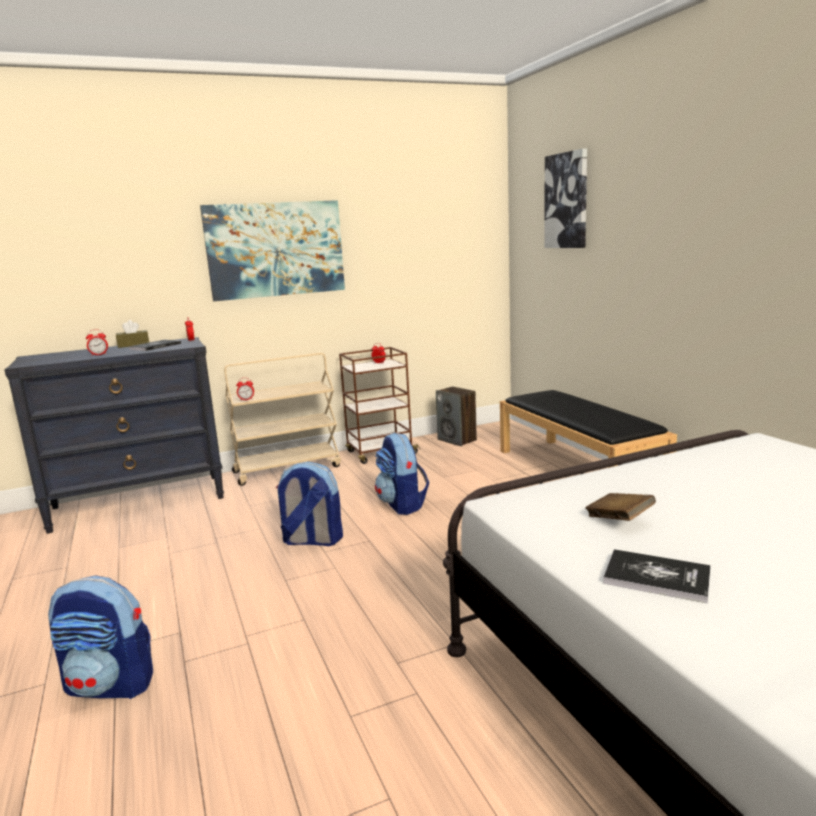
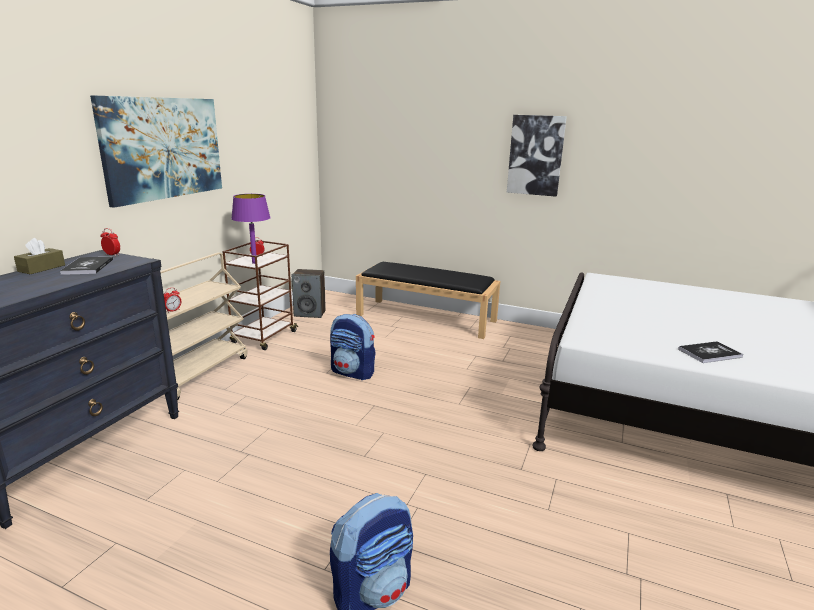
camera: 45 degrees left, 5 degrees up
alarm clock [86,329,108,356] -> none
backpack [276,462,343,546] -> none
picture [544,148,587,248] -> picture moved to [507,115,567,197]
brown book [585,493,656,521] -> none
none -> purple table lamp [231,194,270,264]

